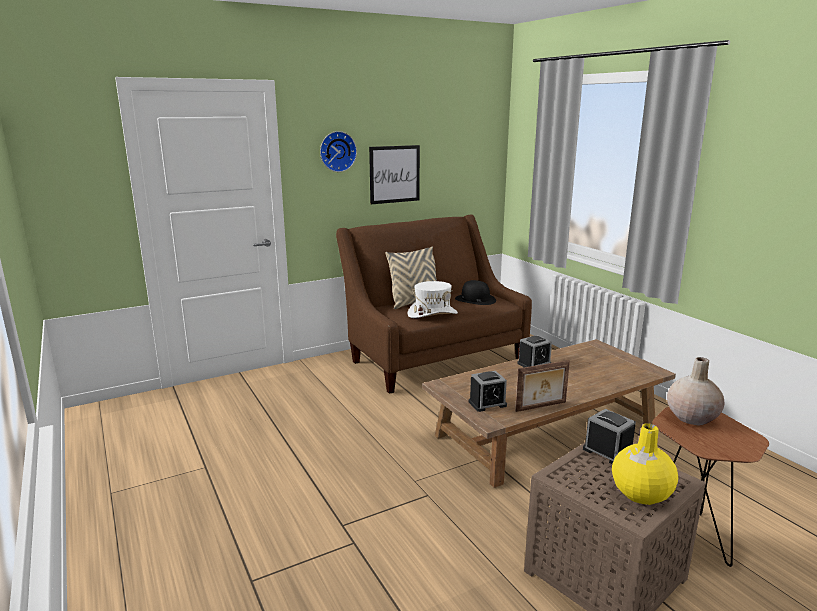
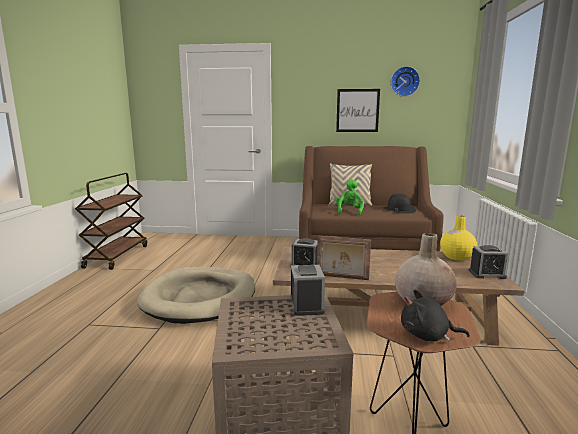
camera: 35 degrees right, 5 degrees down
wall clock [320,131,357,172] -> wall clock moved to [390,66,420,97]
white hat [407,281,458,318] -> green plush toy [336,179,364,215]
alarm clock [517,335,552,368] -> alarm clock moved to [469,245,508,279]
yellow vase [612,423,678,505] -> yellow vase moved to [440,215,478,261]
none -> brown cart [75,173,147,270]
none -> beige dog bed [137,267,255,324]
none -> black plush toy [401,289,470,341]

